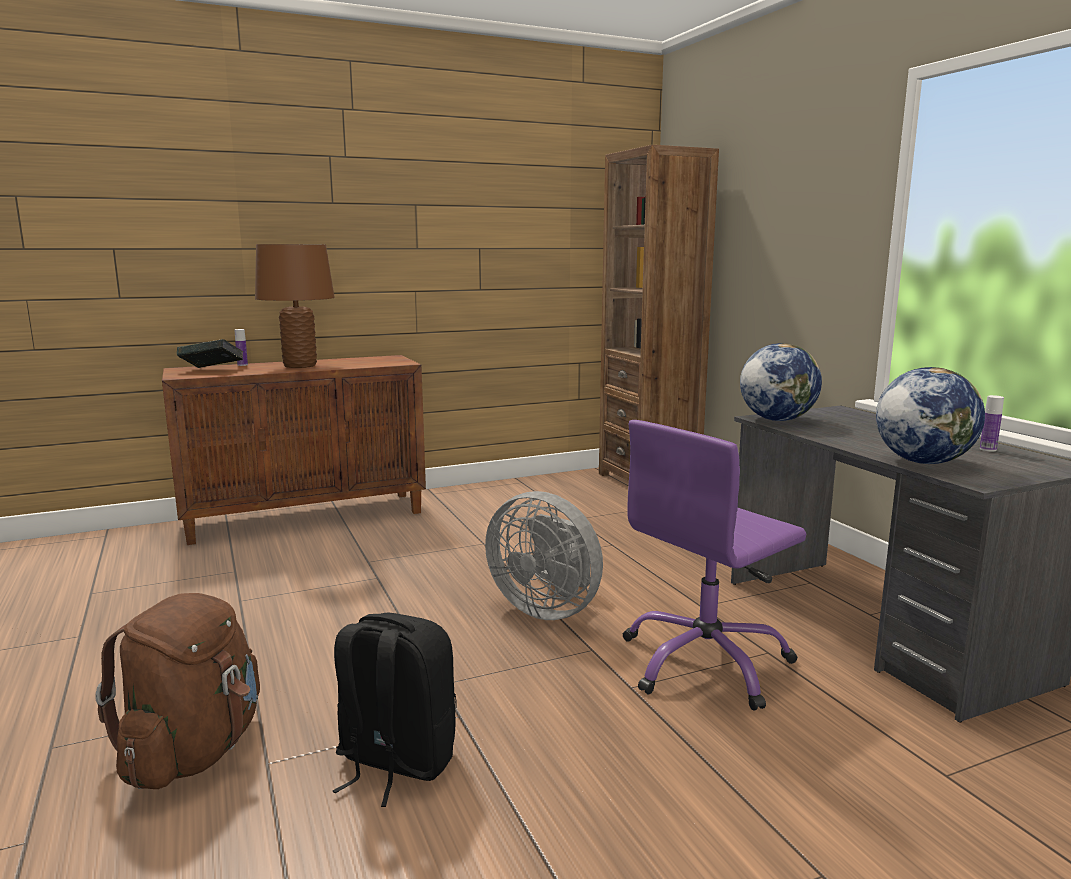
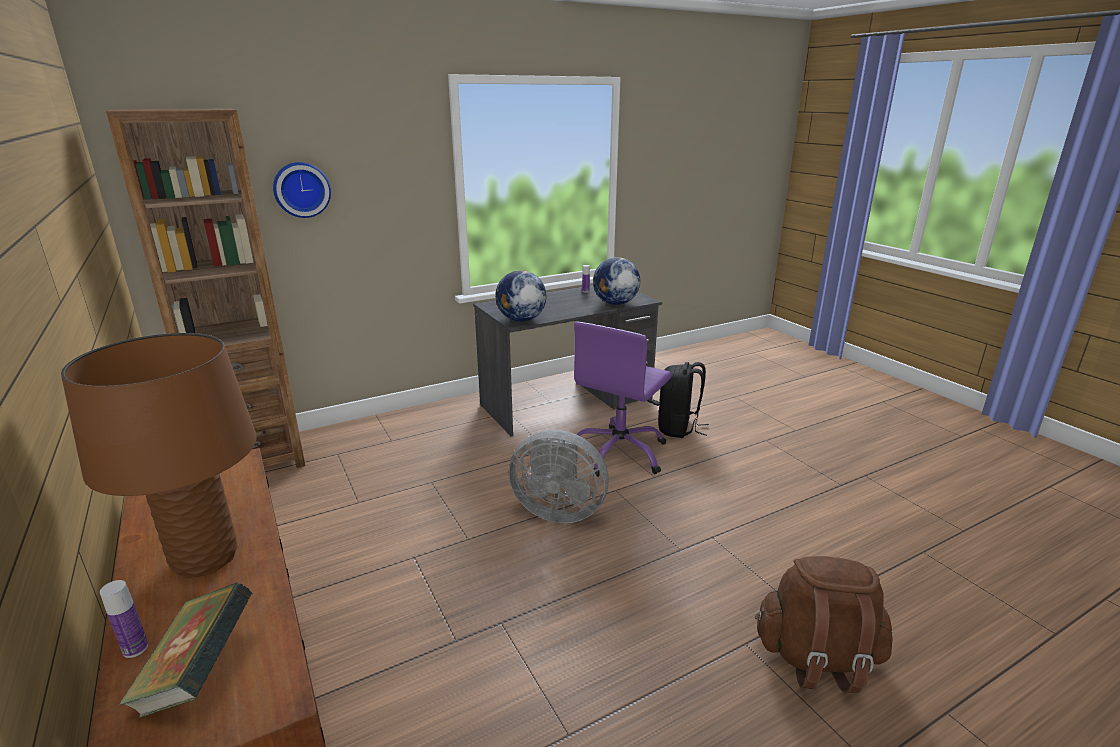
camera: 95 degrees left, 10 degrees up
black backpack [333,613,457,807] -> black backpack moved to [658,362,709,438]
grey fan [485,491,603,620] -> grey fan turned 75 degrees clockwise [509,430,609,523]
purple office chair [622,420,806,711] -> purple office chair turned 75 degrees clockwise [574,322,672,477]
none -> wall clock [273,162,331,218]

